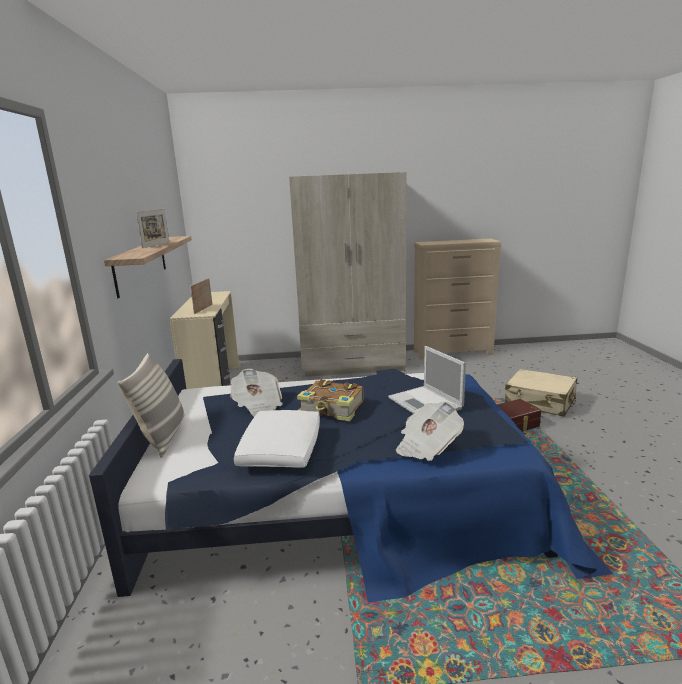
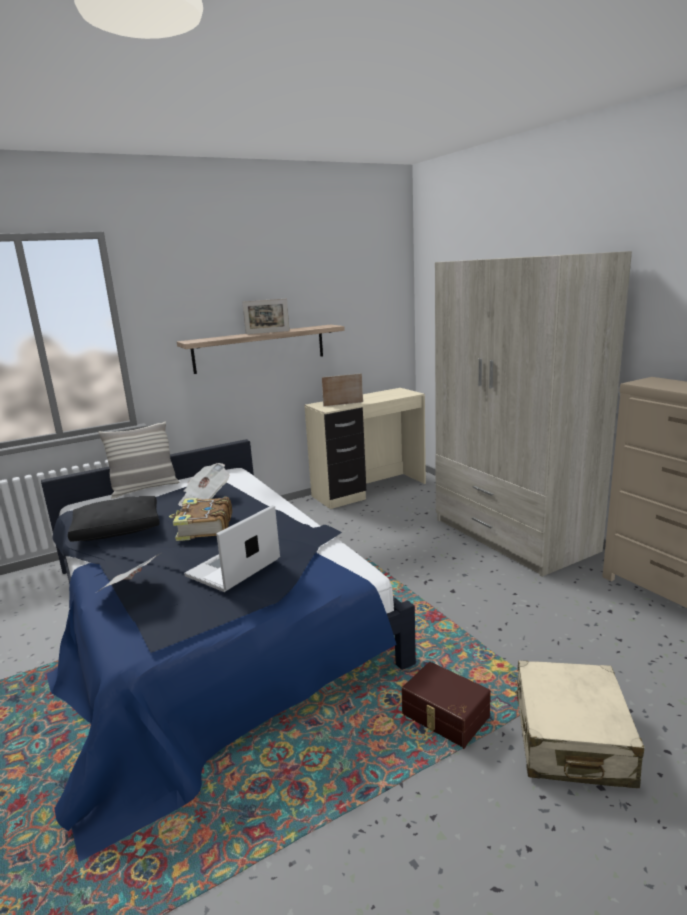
camera: 65 degrees right, 0 degrees up
white pillow [234,410,320,468] -> black pillow [68,496,160,541]

